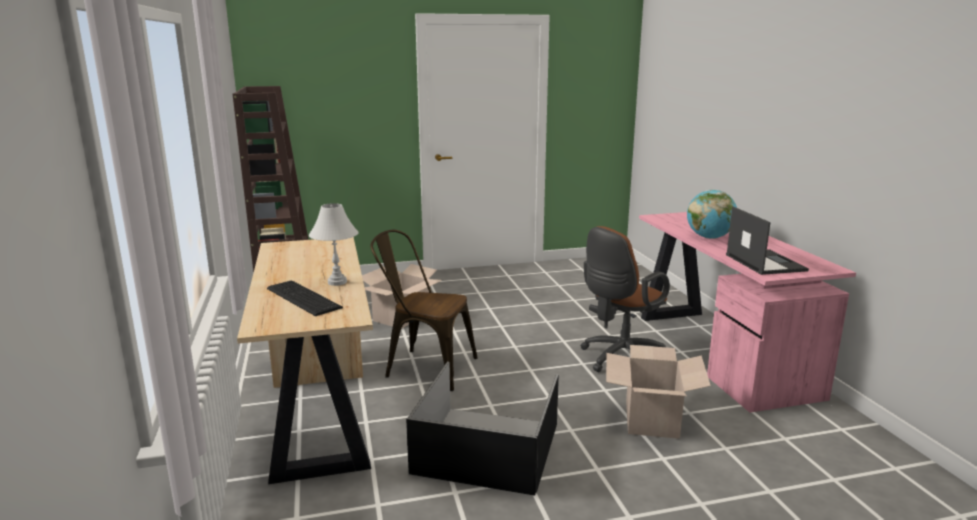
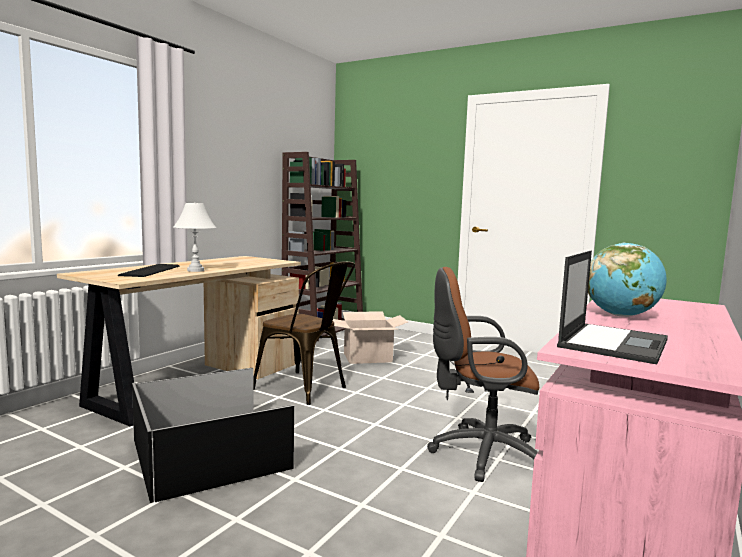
camera: 45 degrees right, 10 degrees down
brown chair [370,230,478,391] -> brown chair turned 150 degrees clockwise [254,261,355,405]
cardboard box [606,345,711,439] -> none

